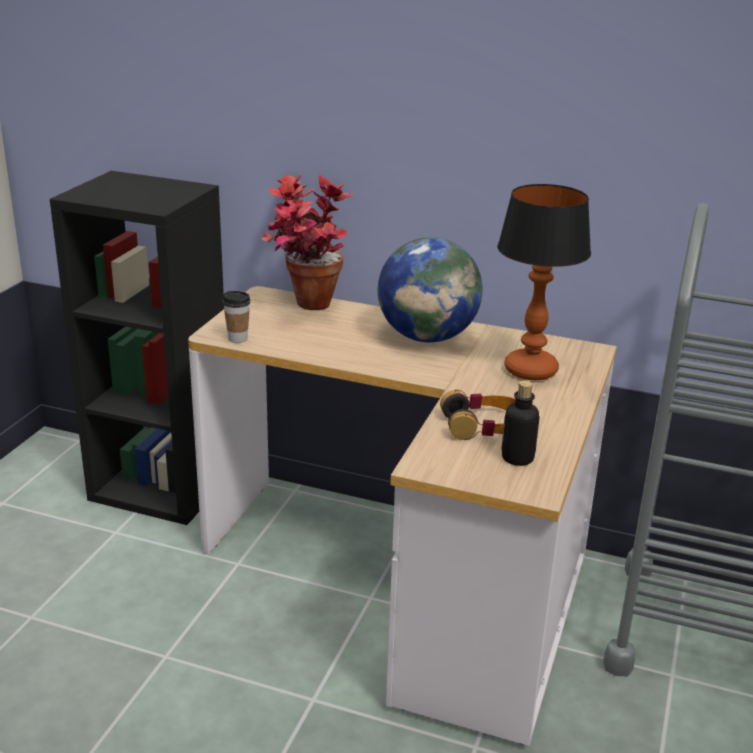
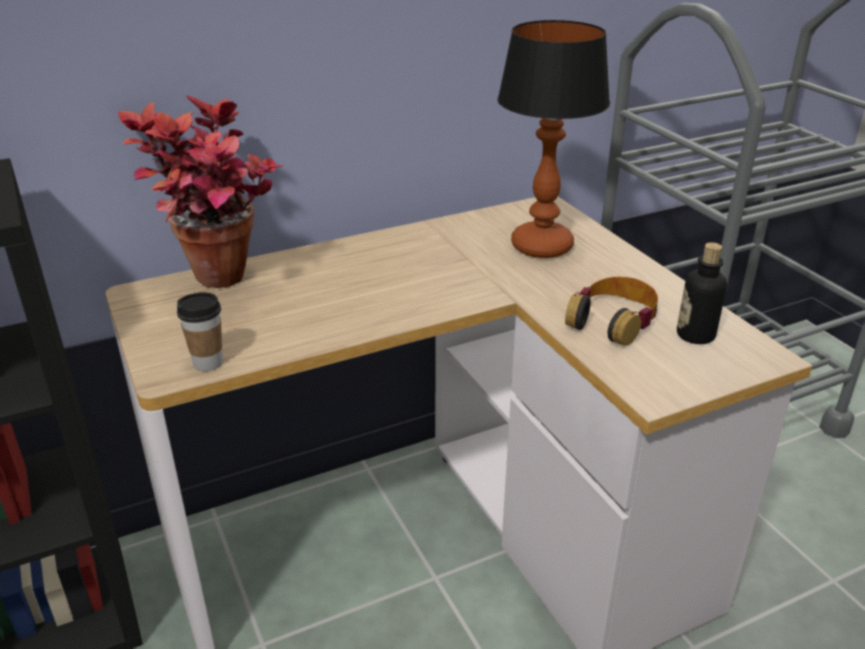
camera: 45 degrees left, 5 degrees up
globe [378,237,483,342] -> none

